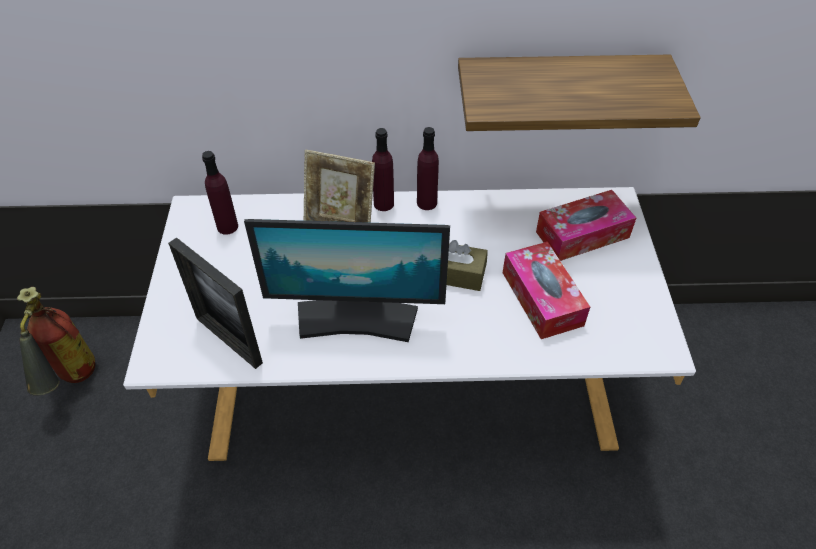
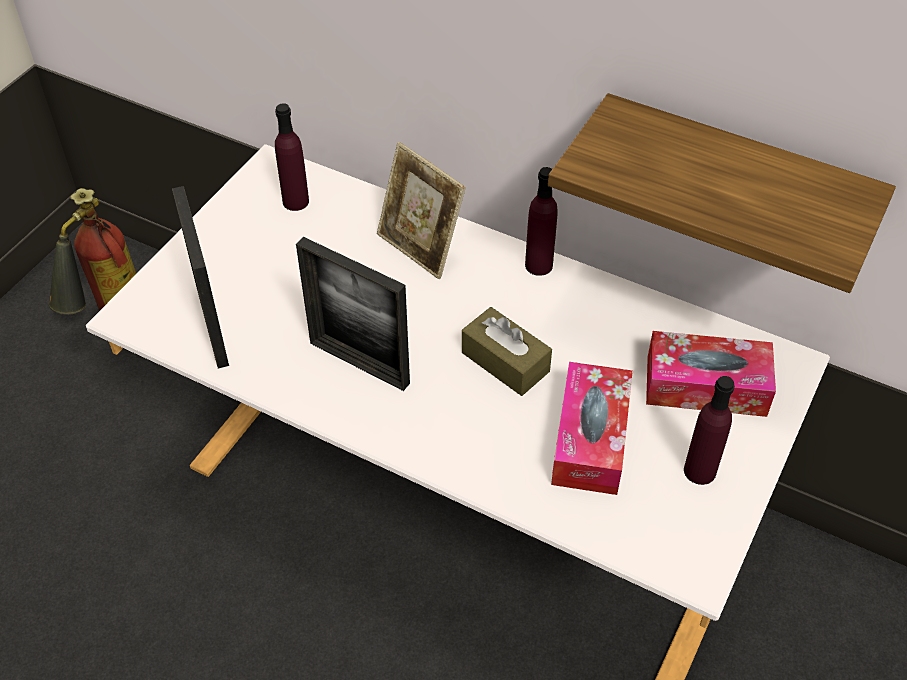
camera: 30 degrees right, 0 degrees up
monitor [244,219,450,342] -> picture frame [296,237,410,391]
purple bottle [372,128,394,211] -> purple bottle moved to [684,376,735,485]

